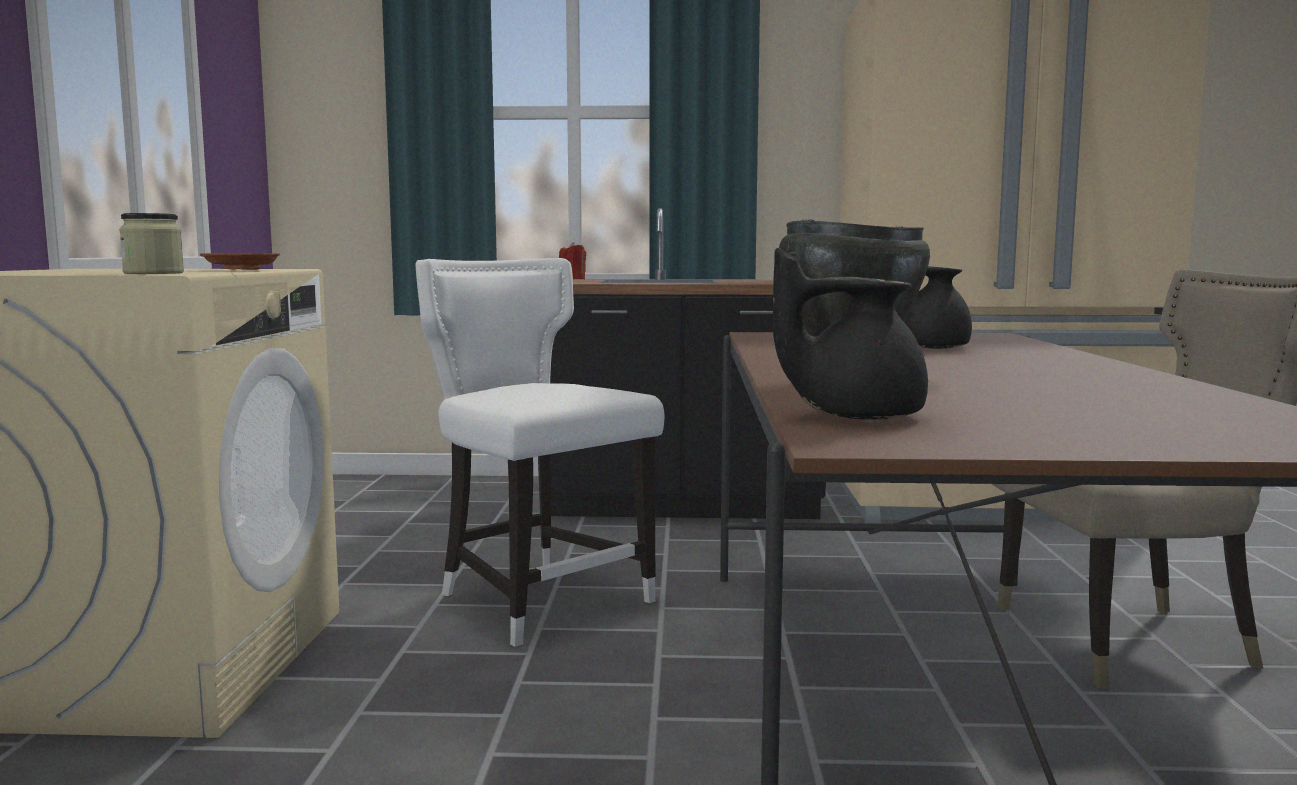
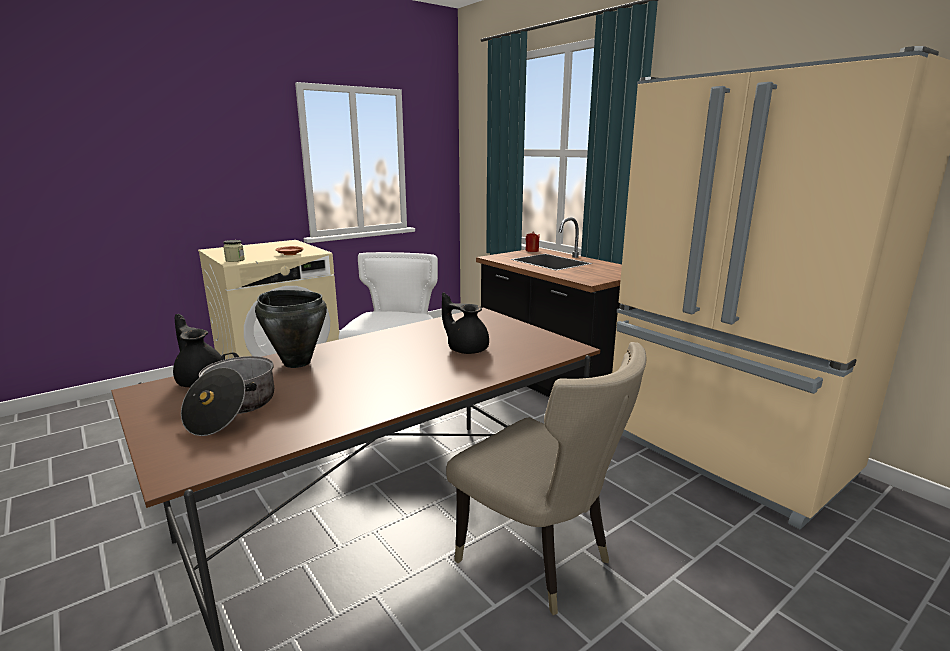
camera: 50 degrees right, 10 degrees up
none -> cooking pot [181,352,274,436]

